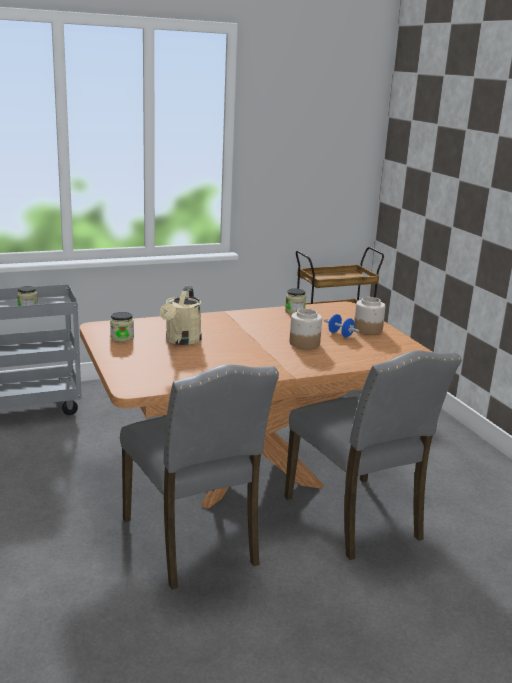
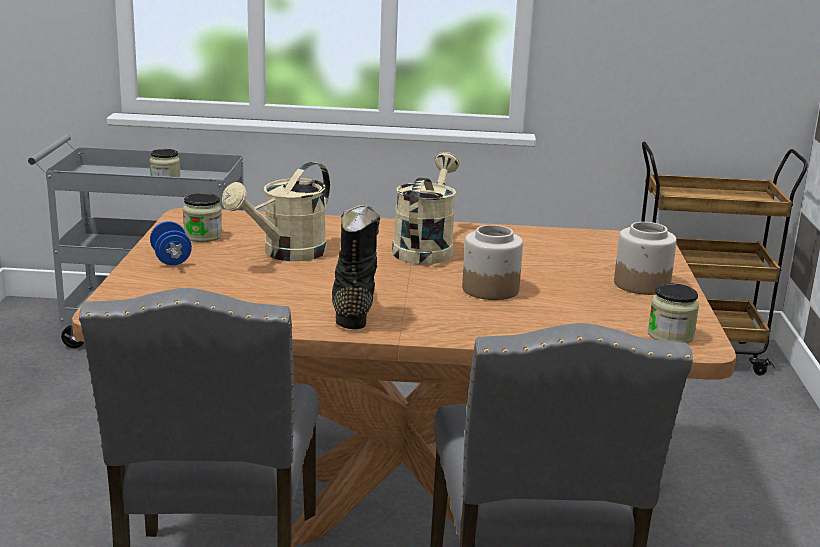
camera: 25 degrees right, 0 degrees up
jar [285,288,306,314] -> jar moved to [648,283,699,343]
blue dumbbell [324,314,359,337] -> blue dumbbell moved to [150,221,192,265]
none -> black boot [332,205,381,329]
none -> beige watering can [392,152,460,264]

